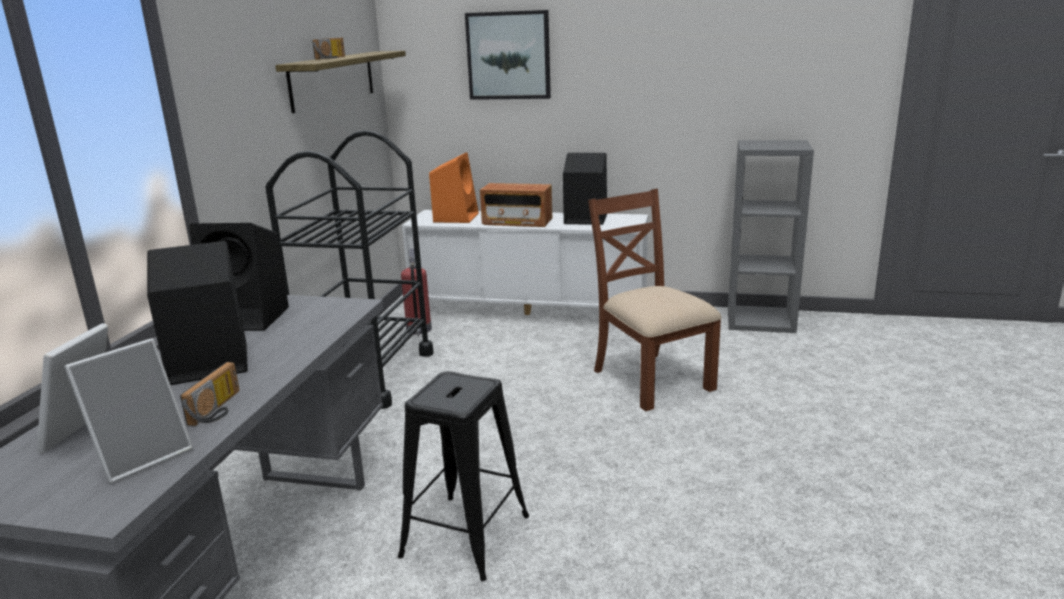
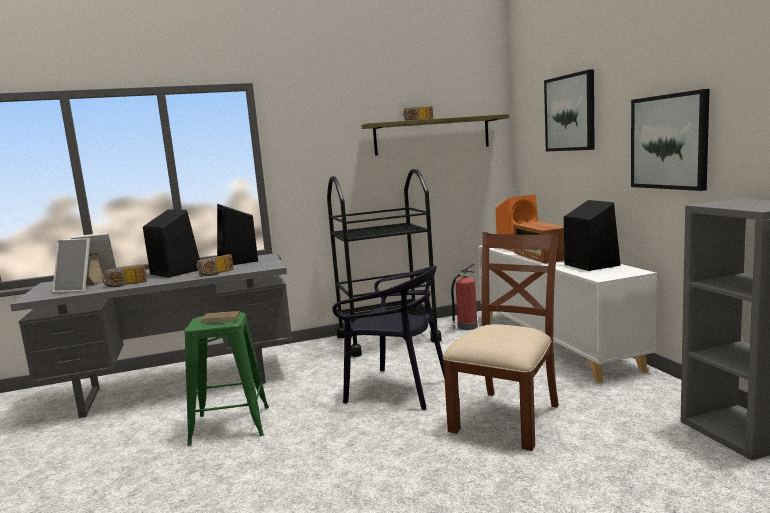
camera: 60 degrees right, 10 degrees down
black stool [398,371,529,581] -> green stool [184,312,269,446]
none -> radio [197,254,233,277]
none -> brown book [200,311,240,324]
none -> black chair [332,266,444,410]
none -> picture [631,89,710,191]

